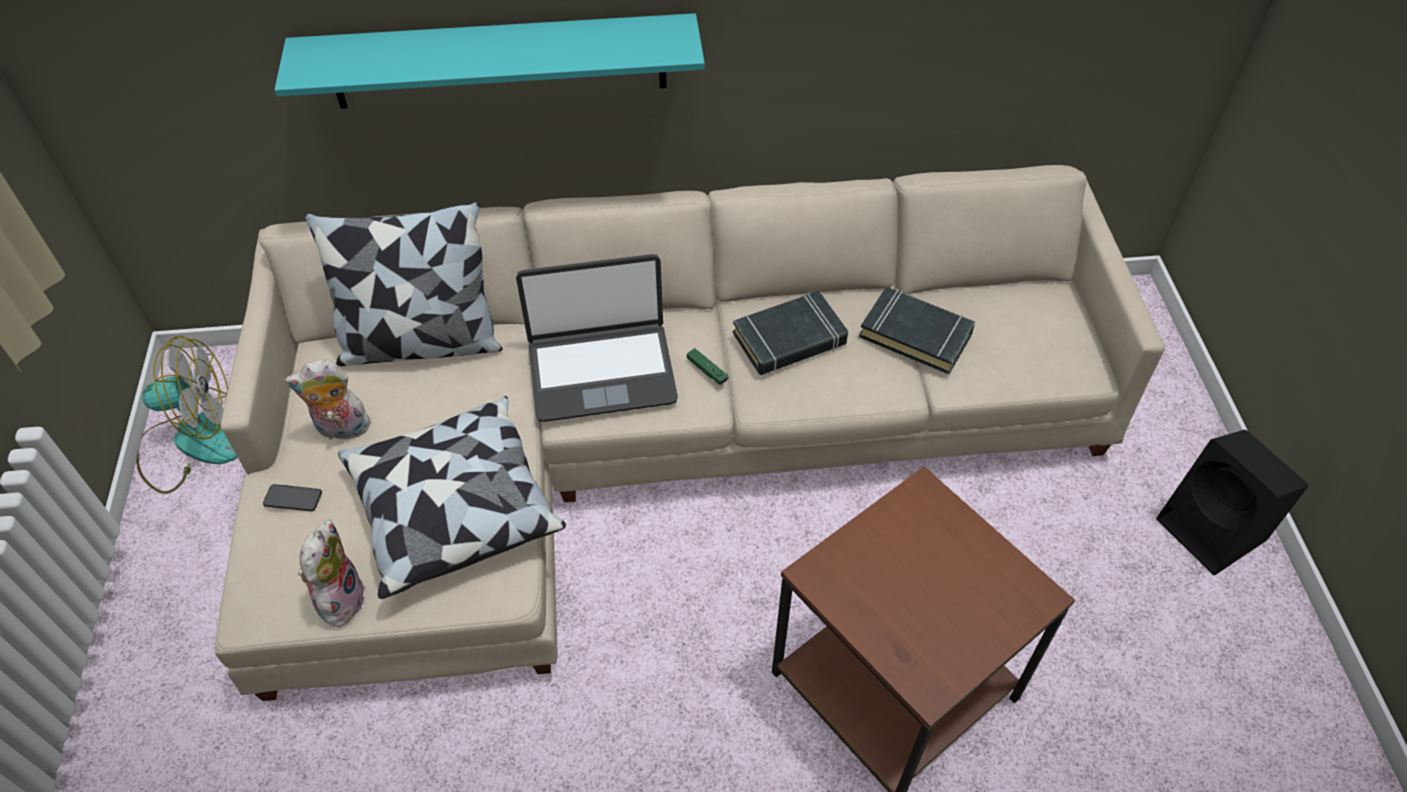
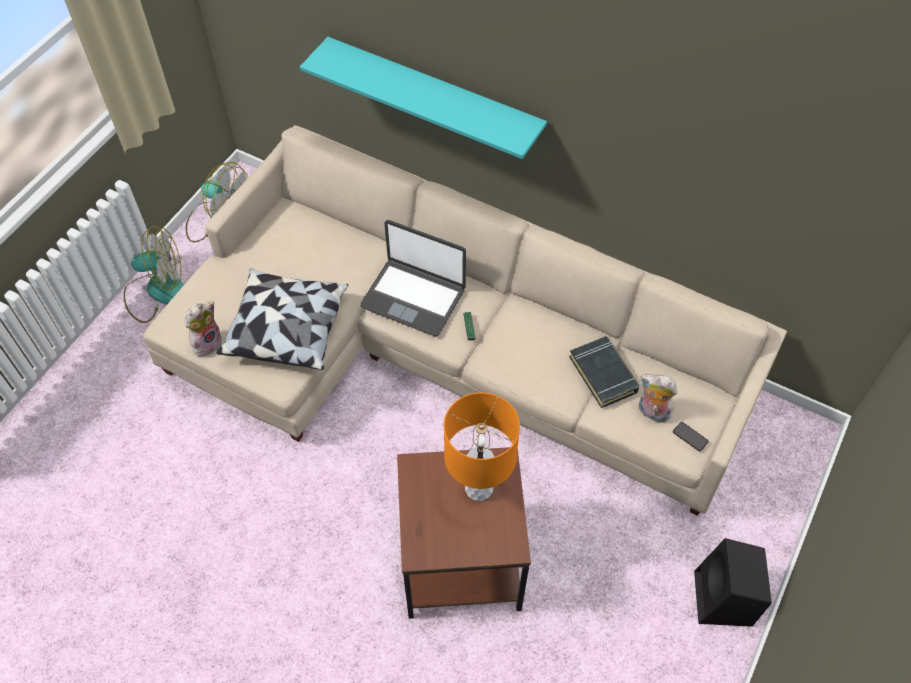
camera: 35 degrees right, 5 degrees up
phone [263,484,322,511] -> phone moved to [673,422,708,451]
plush toy [284,360,373,443] -> plush toy moved to [639,374,678,423]
pillow [304,202,503,366] -> none
black book [733,291,848,375] -> none
none -> fan [124,226,184,323]
none -> orange table lamp [444,392,520,501]

